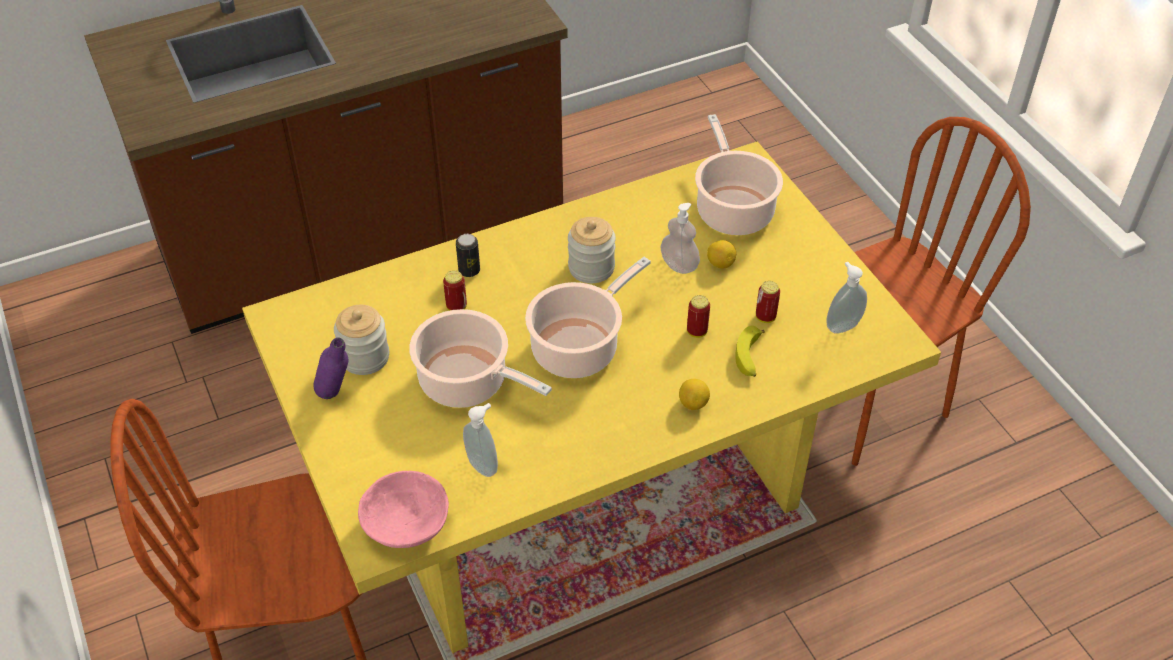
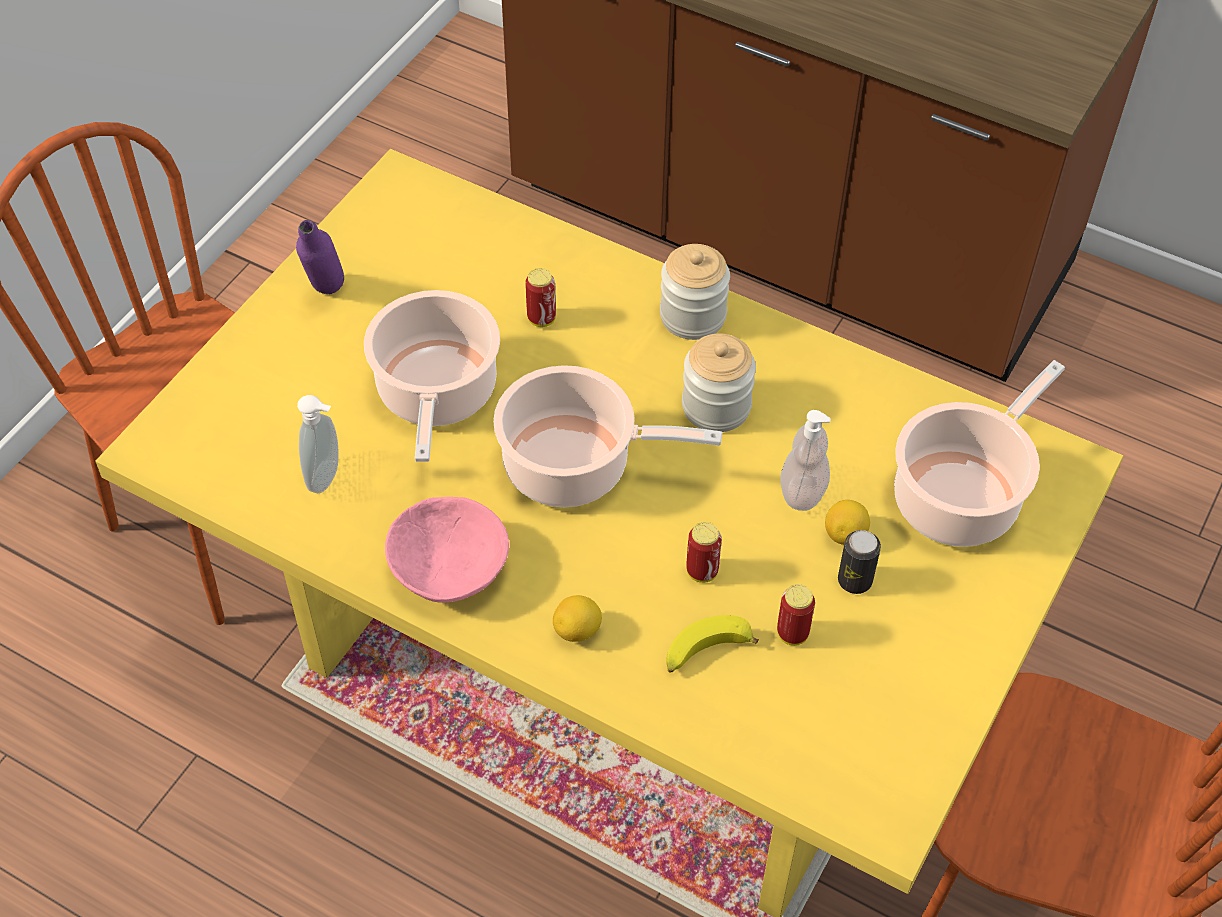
camera: 55 degrees right, 5 degrees up
jar [334,305,389,375] -> jar moved to [660,244,730,340]
pink bowl [358,471,449,548] -> pink bowl moved to [385,497,509,603]
can [456,234,480,277] -> can moved to [838,530,881,594]
soap dispenser [826,262,867,334] -> none

